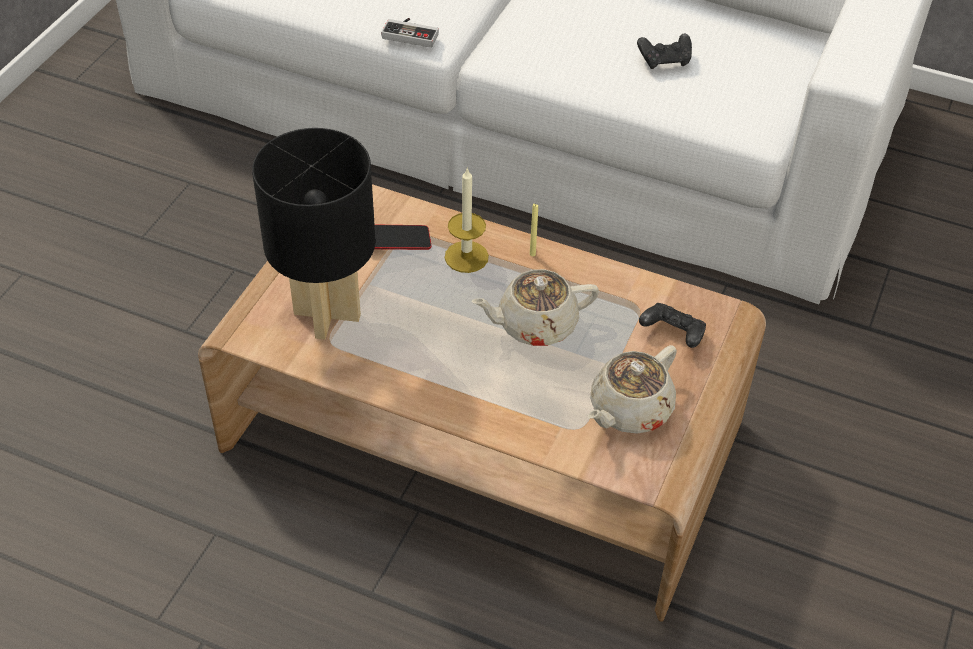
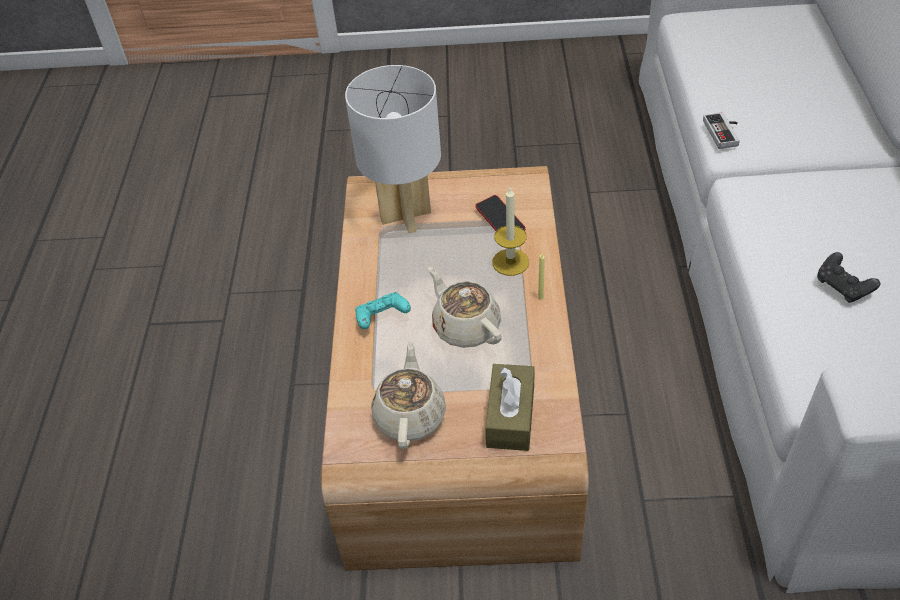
camera: 70 degrees right, 0 degrees up
black table lamp [252,128,376,339] -> white table lamp [345,65,441,233]
beige teapot [588,345,677,434] -> beige teapot turned 75 degrees clockwise [371,339,446,449]
black game controller [639,303,706,348] -> brown tissue box [485,364,535,451]
none -> turquoise game controller [355,292,411,329]

